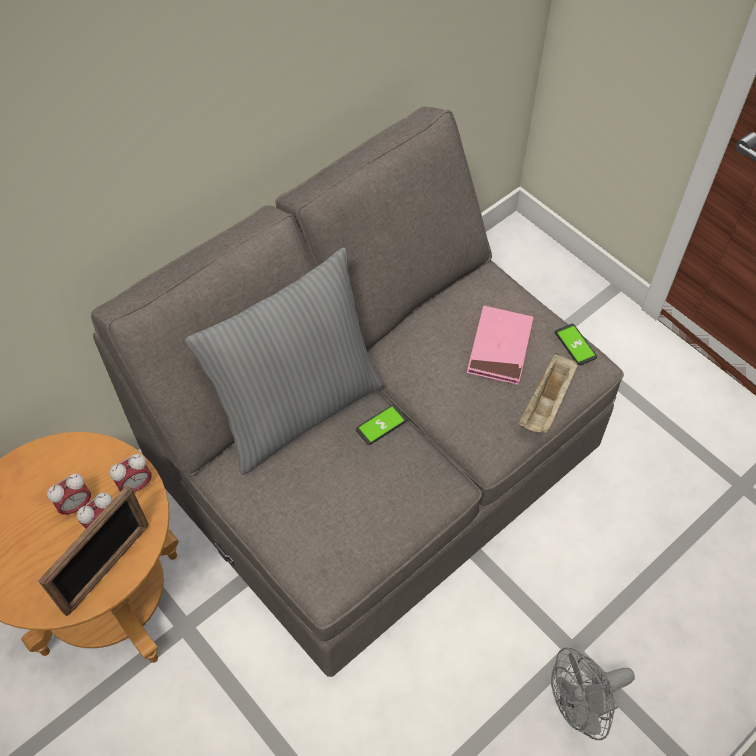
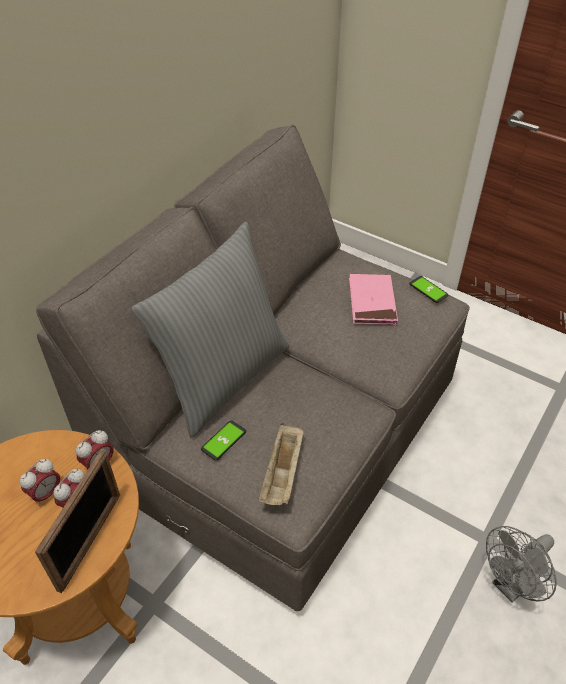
camera: 15 degrees left, 10 degrees down
phone [356,404,408,445] -> phone moved to [201,420,246,460]
beige tray [519,353,578,433] -> beige tray moved to [258,423,304,505]

